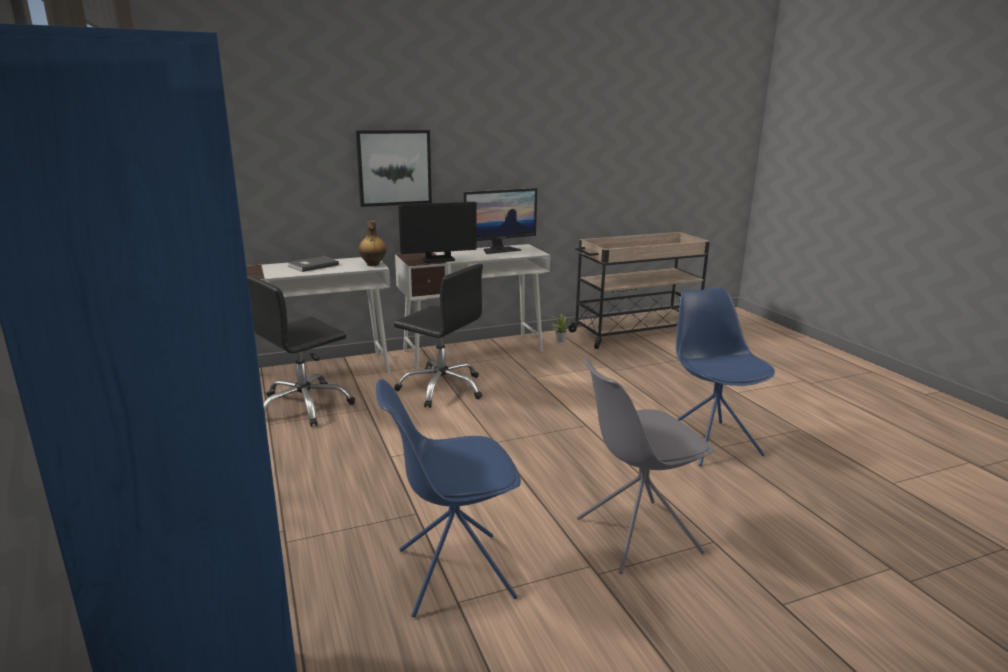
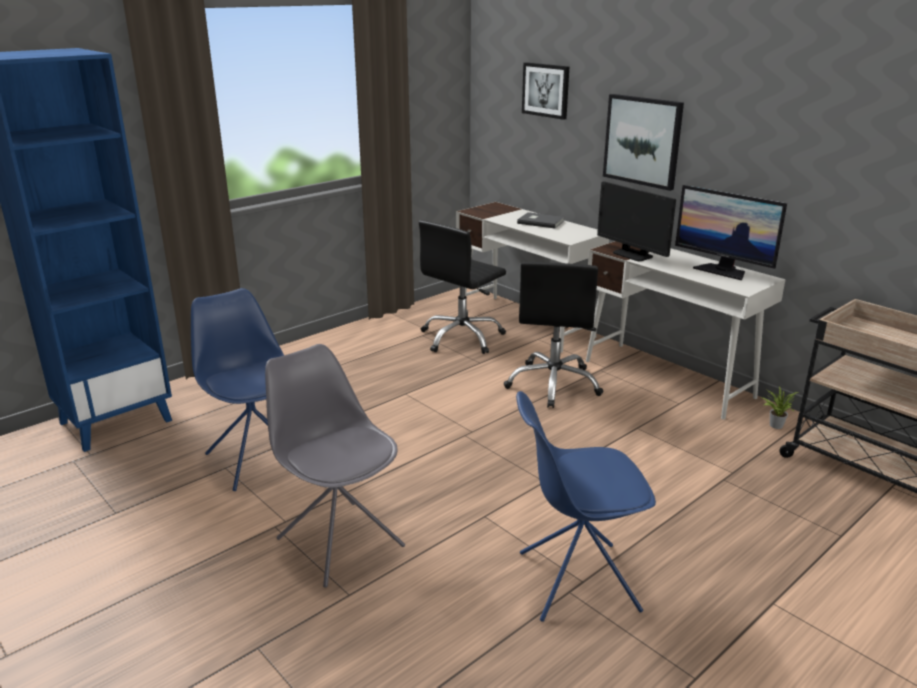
camera: 70 degrees right, 5 degrees up
black office chair [247,275,355,427] -> black office chair turned 75 degrees counterclockwise [419,220,506,354]
bottle [359,221,386,266] -> none
blue chair [676,287,775,466] -> blue chair turned 150 degrees counterclockwise [516,391,656,622]
none -> picture [522,62,569,120]

